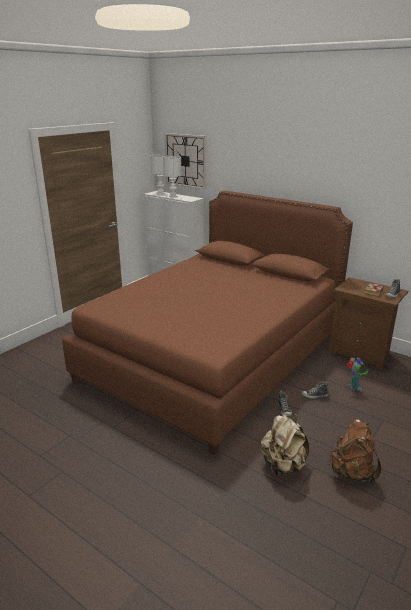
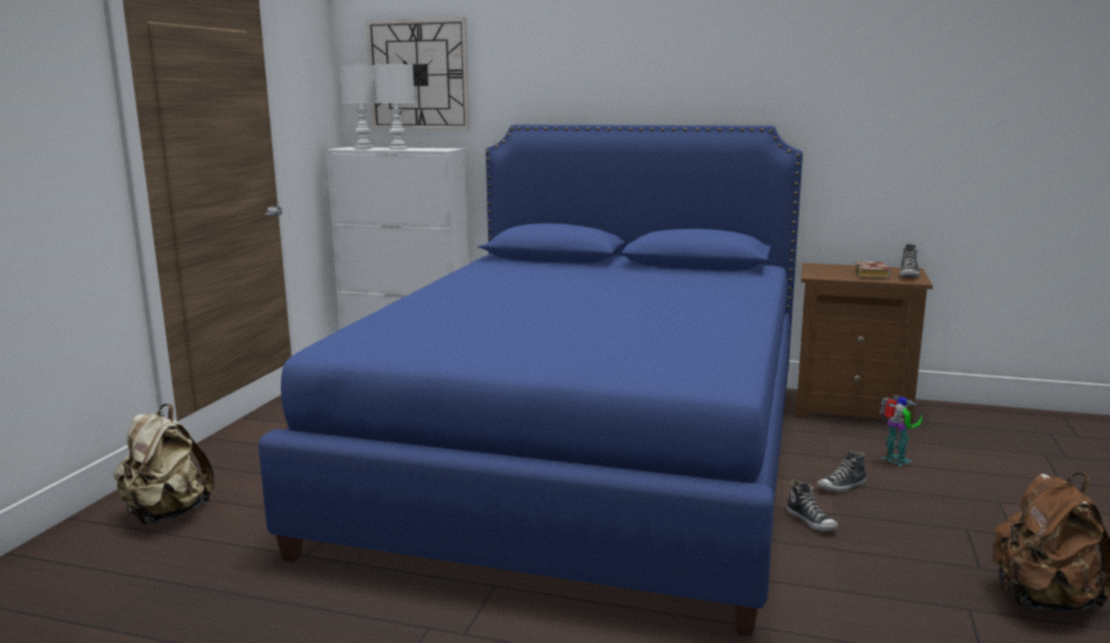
camera: 20 degrees left, 10 degrees down
brown bed [62,190,353,456] -> blue bed [258,124,803,636]
beige backpack [261,413,309,476] -> beige backpack moved to [113,403,215,524]

